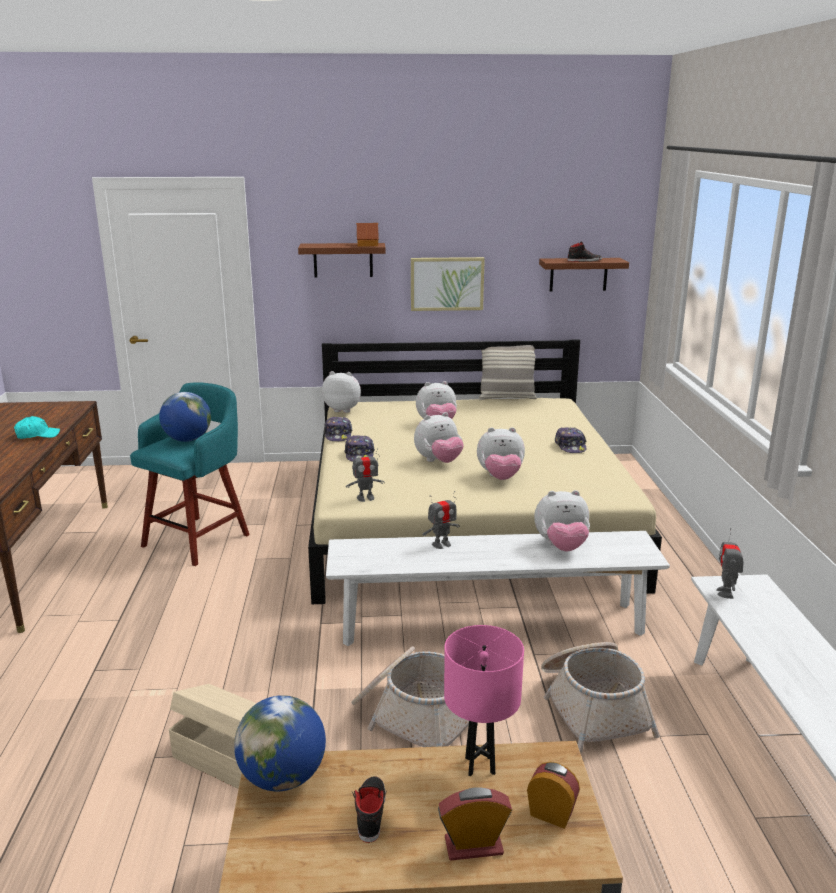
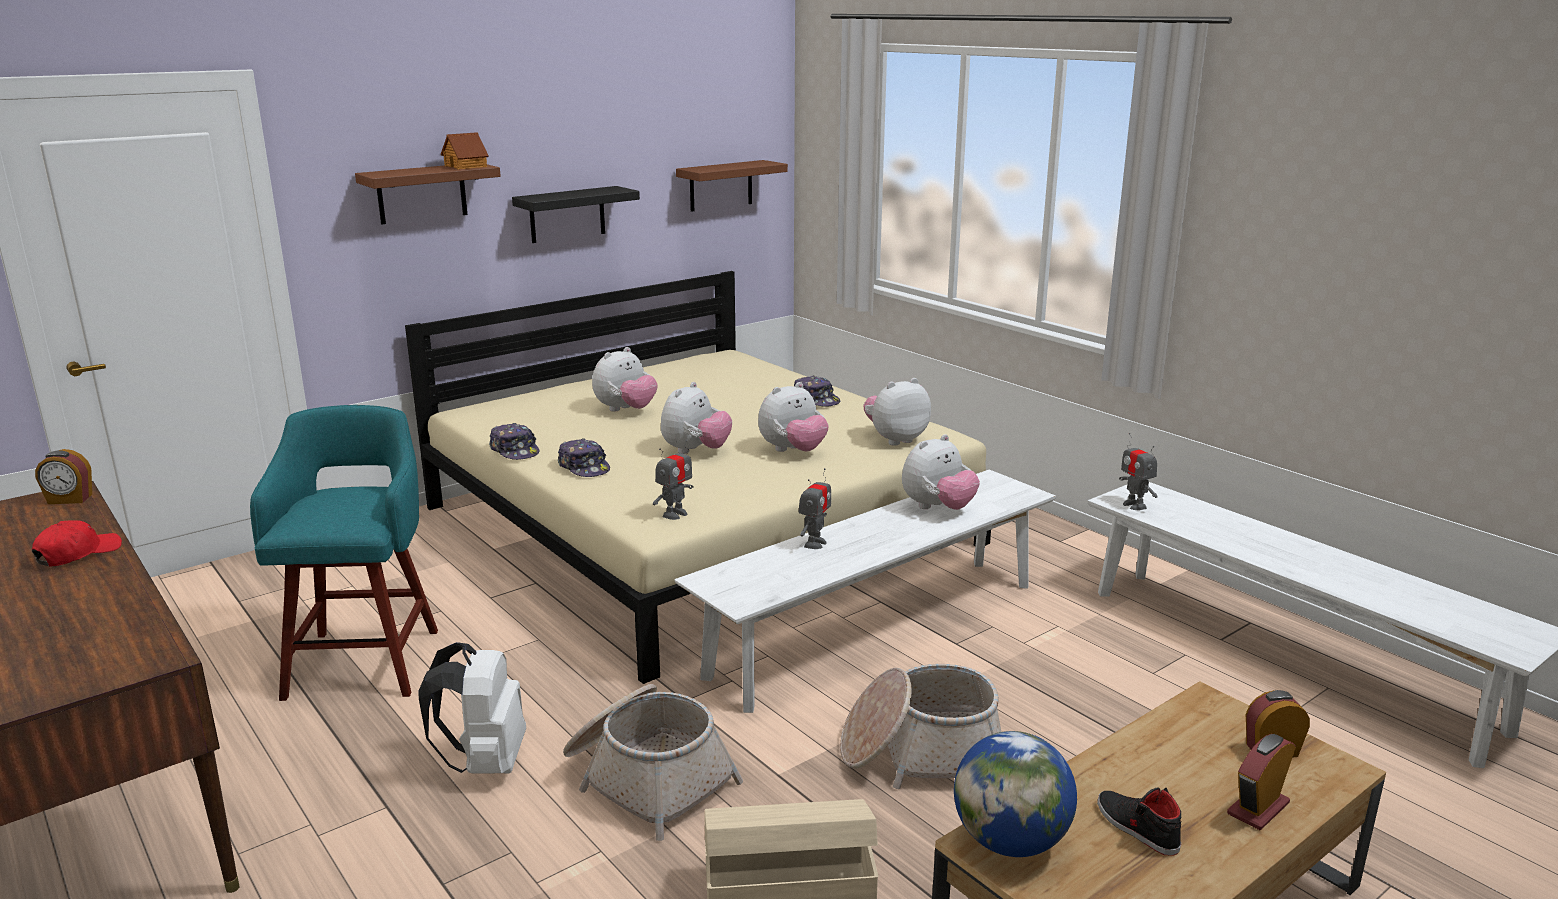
camera: 35 degrees left, 0 degrees up
turquoise cap [14,416,60,439] -> red cap [32,520,122,567]
globe [159,392,211,442] -> none
plush toy [322,371,361,413] -> plush toy moved to [863,378,931,446]
picture [411,257,485,311] -> black shelf [512,186,640,243]
pink table lamp [444,625,524,776] -> none
pillow [479,345,537,400] -> none
basket [541,642,660,753] -> basket moved to [563,684,743,841]
black shoe [567,241,602,262] -> none
none -> alarm clock [35,449,92,504]
none -> white backpack [418,642,526,774]

